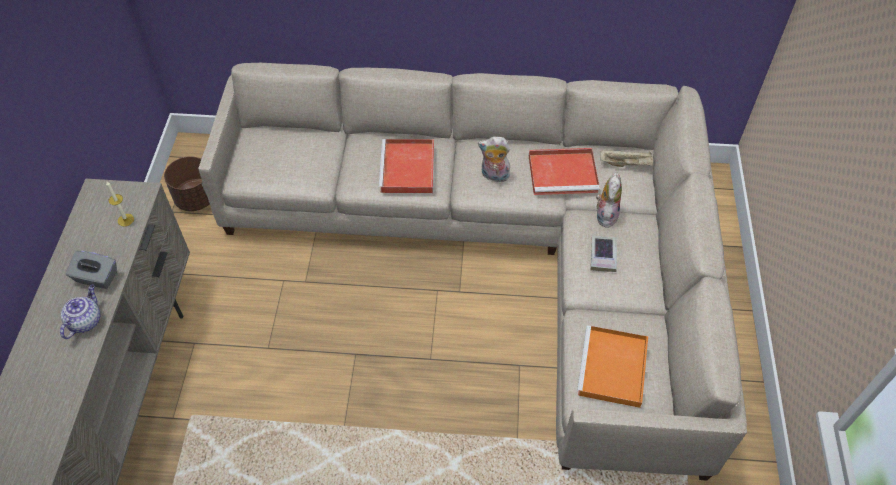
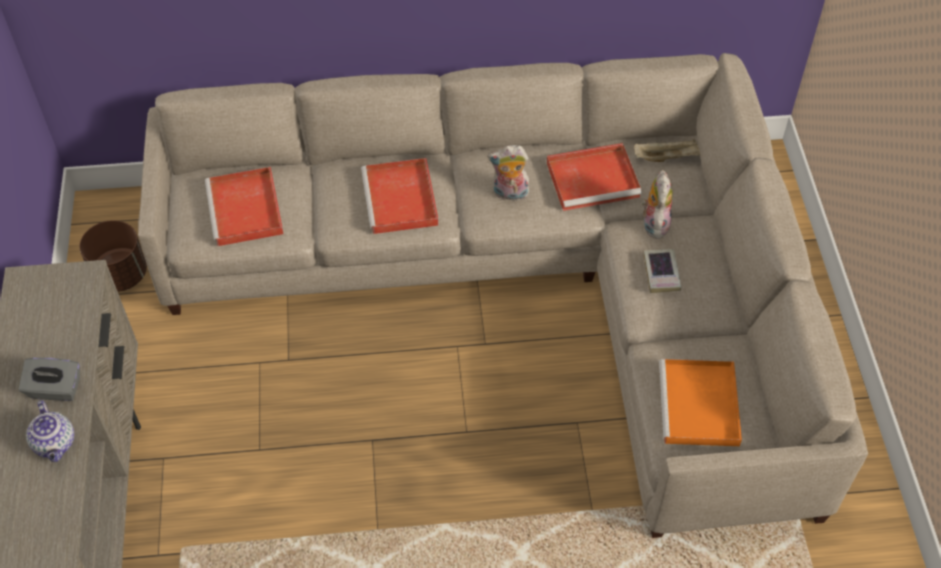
camera: 10 degrees left, 0 degrees up
teapot [60,285,101,339] -> teapot turned 150 degrees clockwise [26,400,74,462]
candle [106,182,134,227] -> none
none -> red tray [205,167,284,246]

